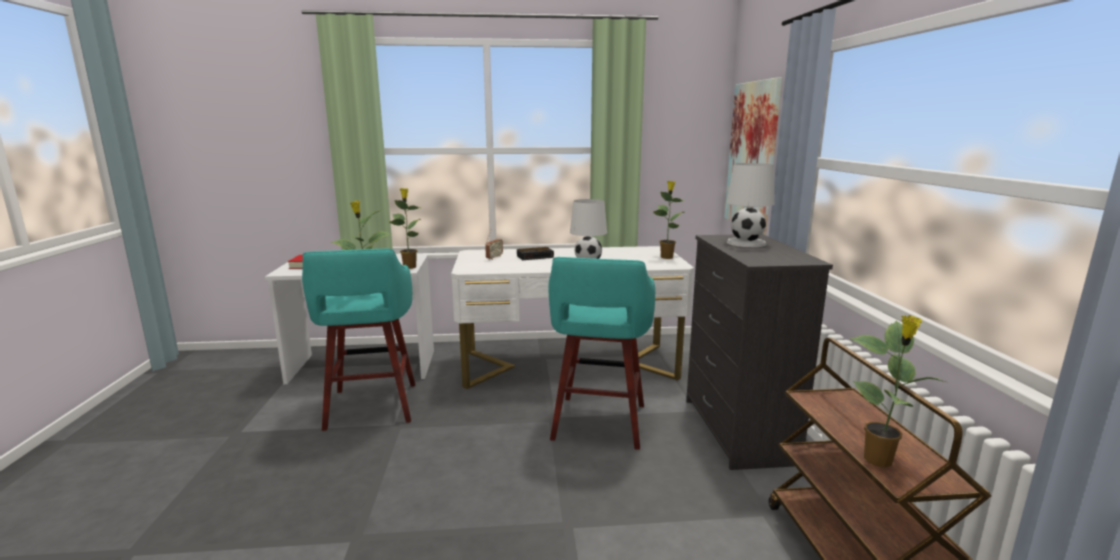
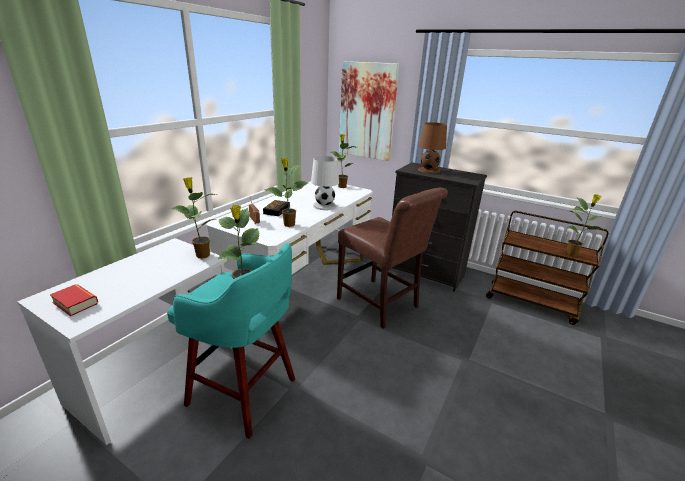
camera: 55 degrees left, 10 degrees up
turquoise stool [549,257,655,450] -> brown chair [337,188,448,329]
white table lamp [726,163,774,247] -> brown table lamp [418,122,447,174]
none -> potted plant [265,158,308,227]

